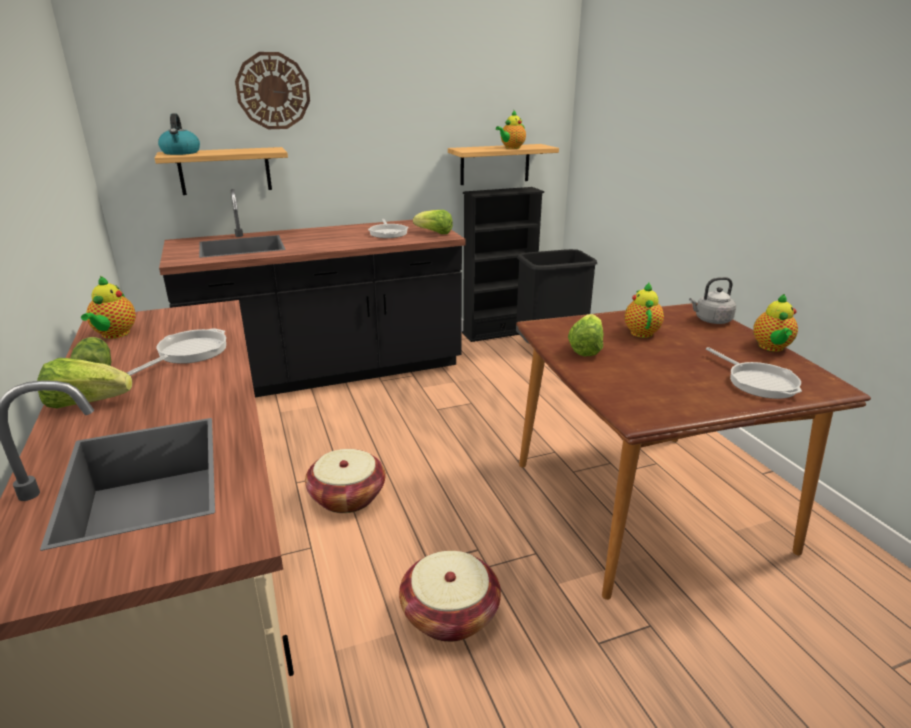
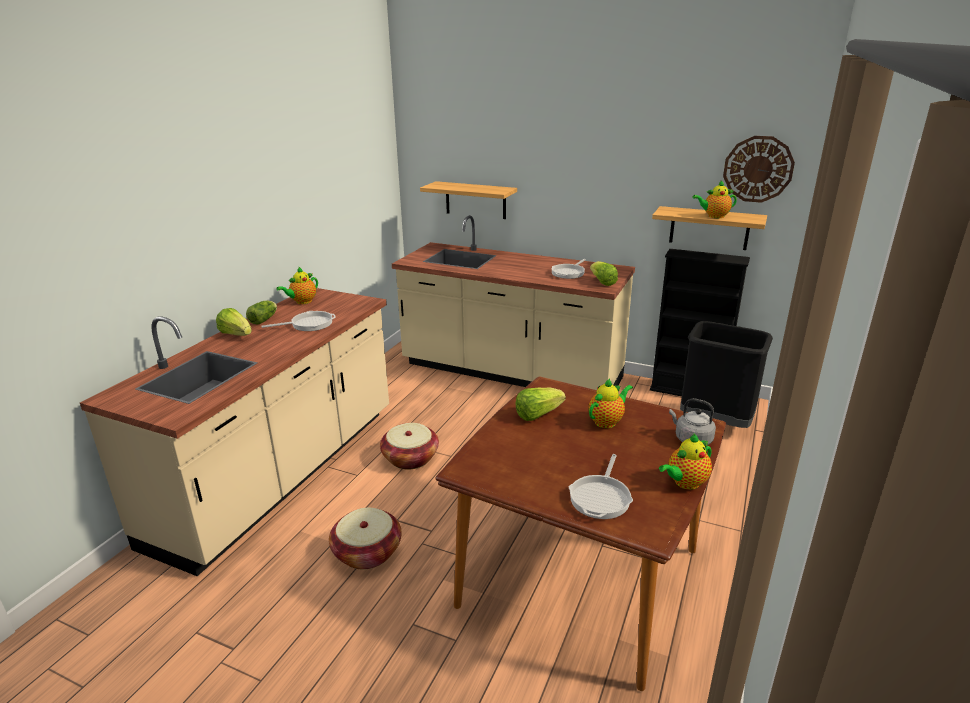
camera: 45 degrees right, 0 degrees up
kettle [158,114,200,155] -> none
black counter [159,189,466,397] -> beige counter [392,215,635,390]
wall clock [235,52,310,129] -> wall clock moved to [723,136,795,203]

